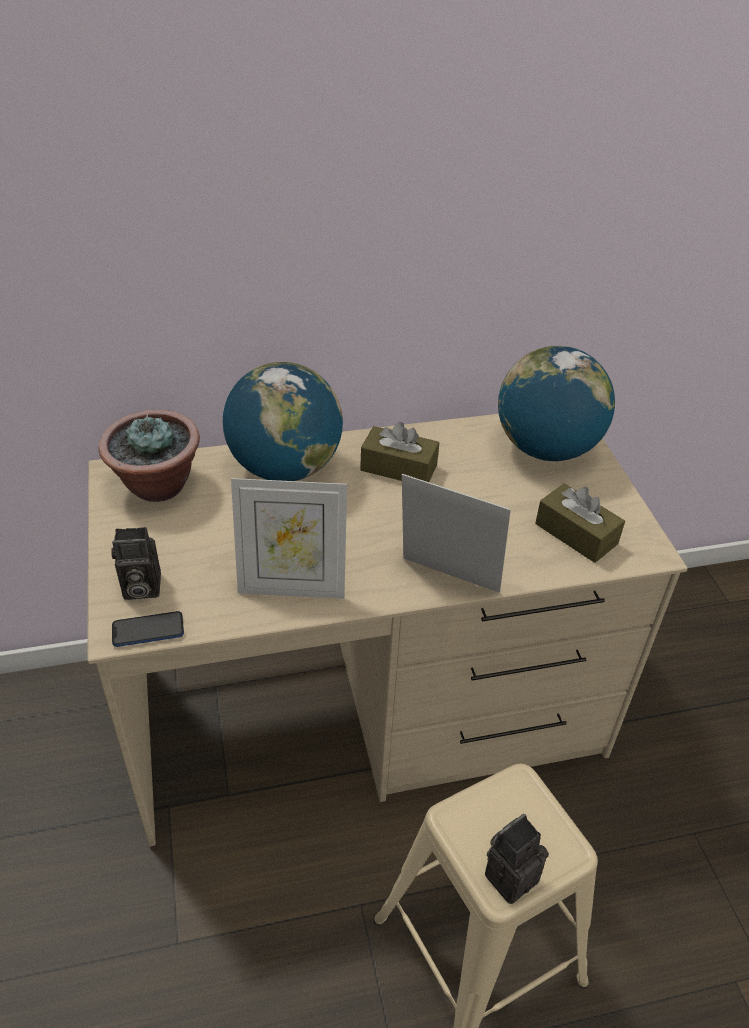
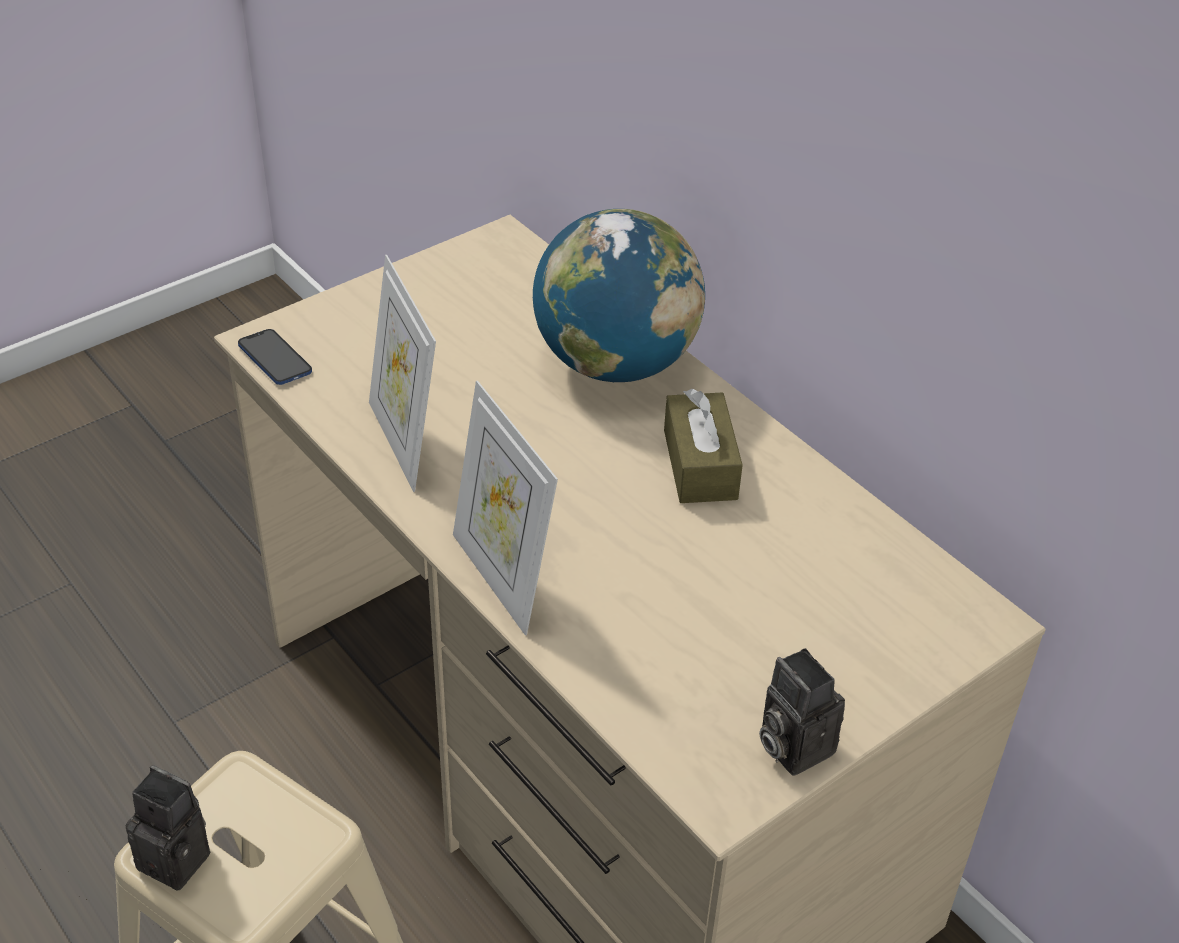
camera: 65 degrees right, 0 degrees up
potted plant [99,410,200,502] -> none
camera [111,527,161,600] -> camera moved to [759,648,845,775]
picture frame [402,474,511,593] -> picture frame turned 150 degrees clockwise [453,381,558,635]
globe [498,346,615,461] -> none
brown tissue box [535,483,625,563] -> none

